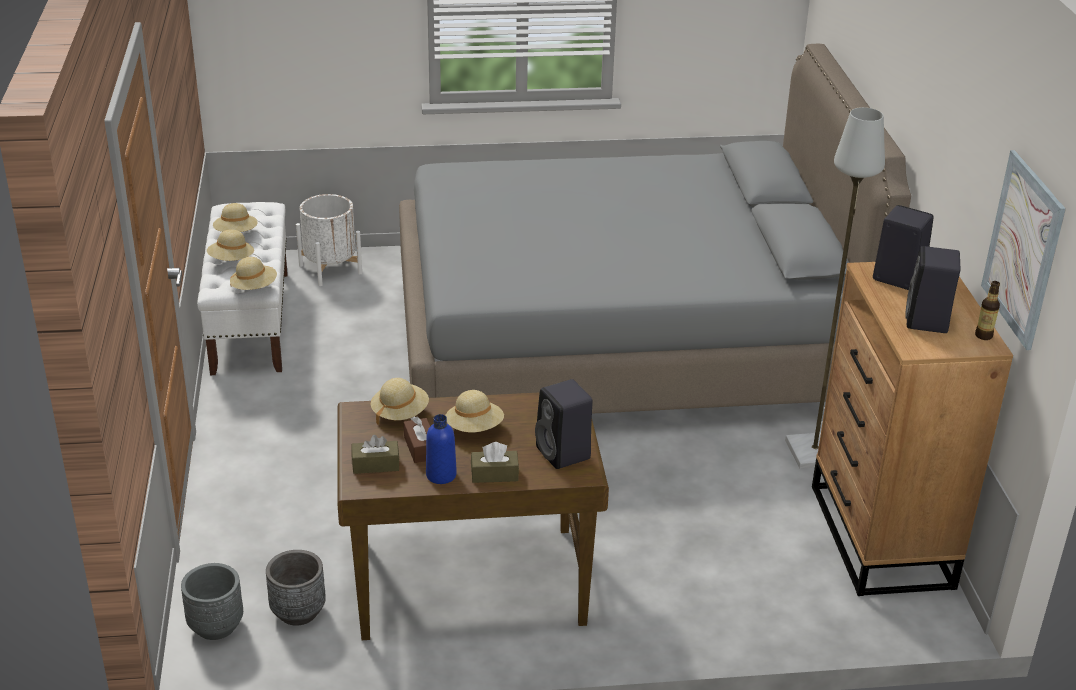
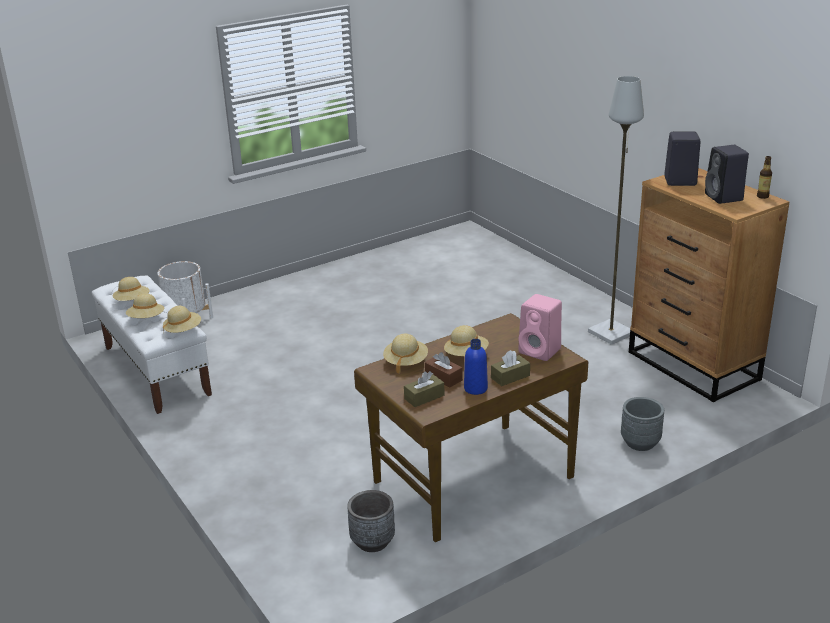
camera: 25 degrees left, 5 degrees down
grey planter [181,563,243,640] -> grey planter moved to [621,397,664,451]
grey bed [399,44,911,414] -> none
black speaker [535,379,593,469] -> pink speaker [518,294,562,361]
picture [981,150,1066,350] -> none

